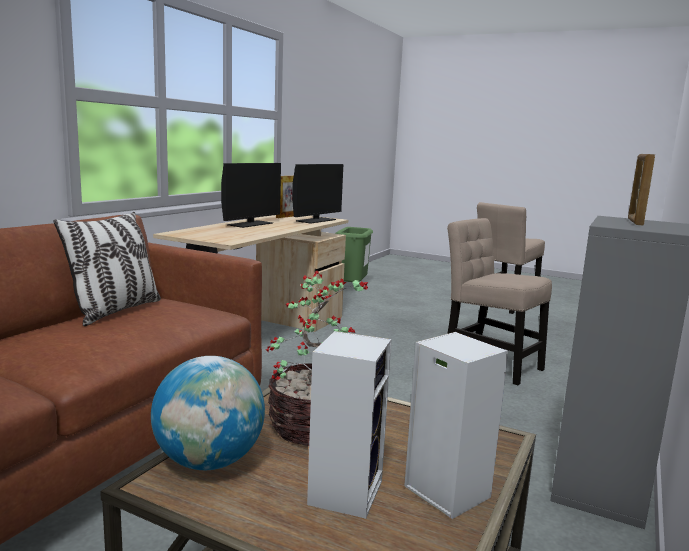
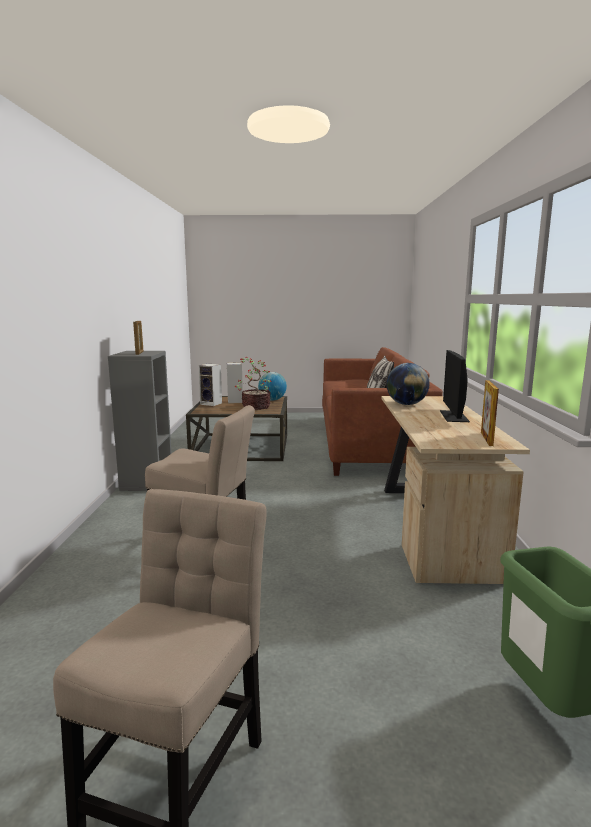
camera: 155 degrees right, 0 degrees up
monitor [292,164,343,224] -> none
none -> globe [387,363,430,405]

